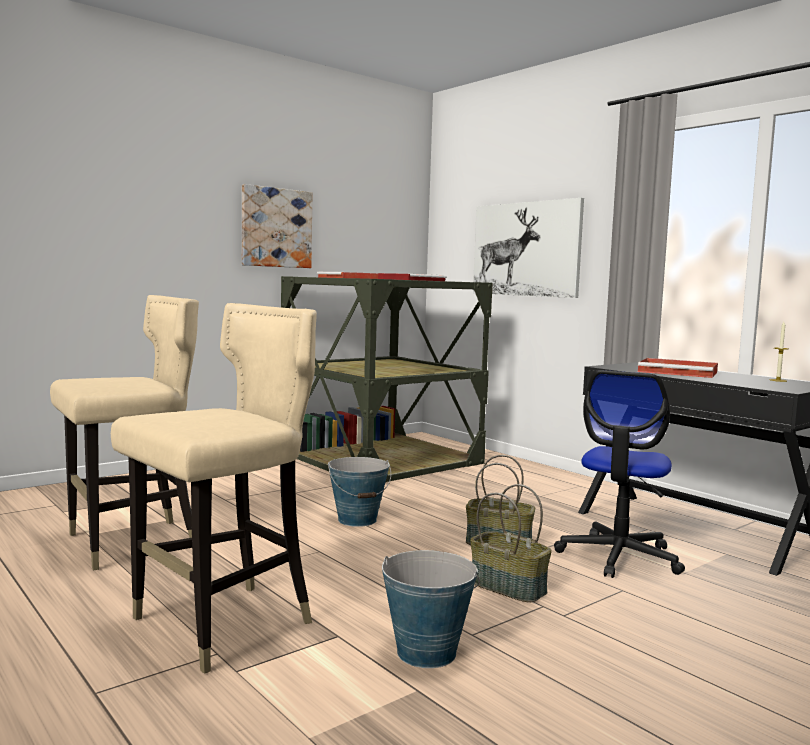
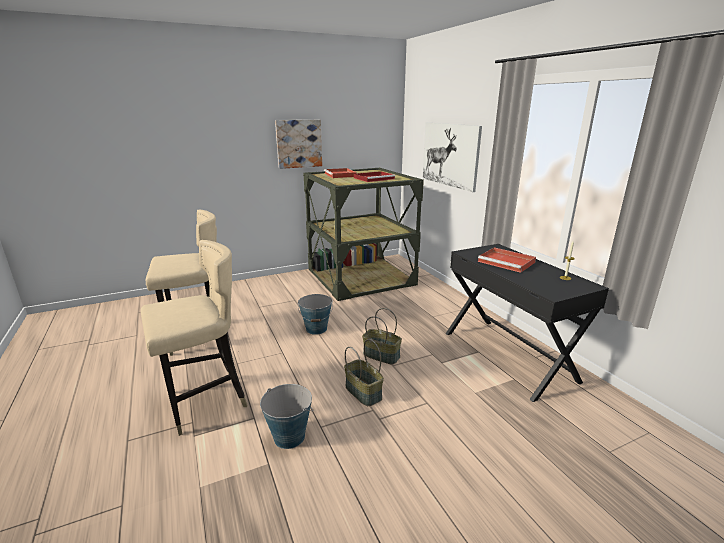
camera: 15 degrees right, 15 degrees up
office chair [554,370,685,578] -> none

